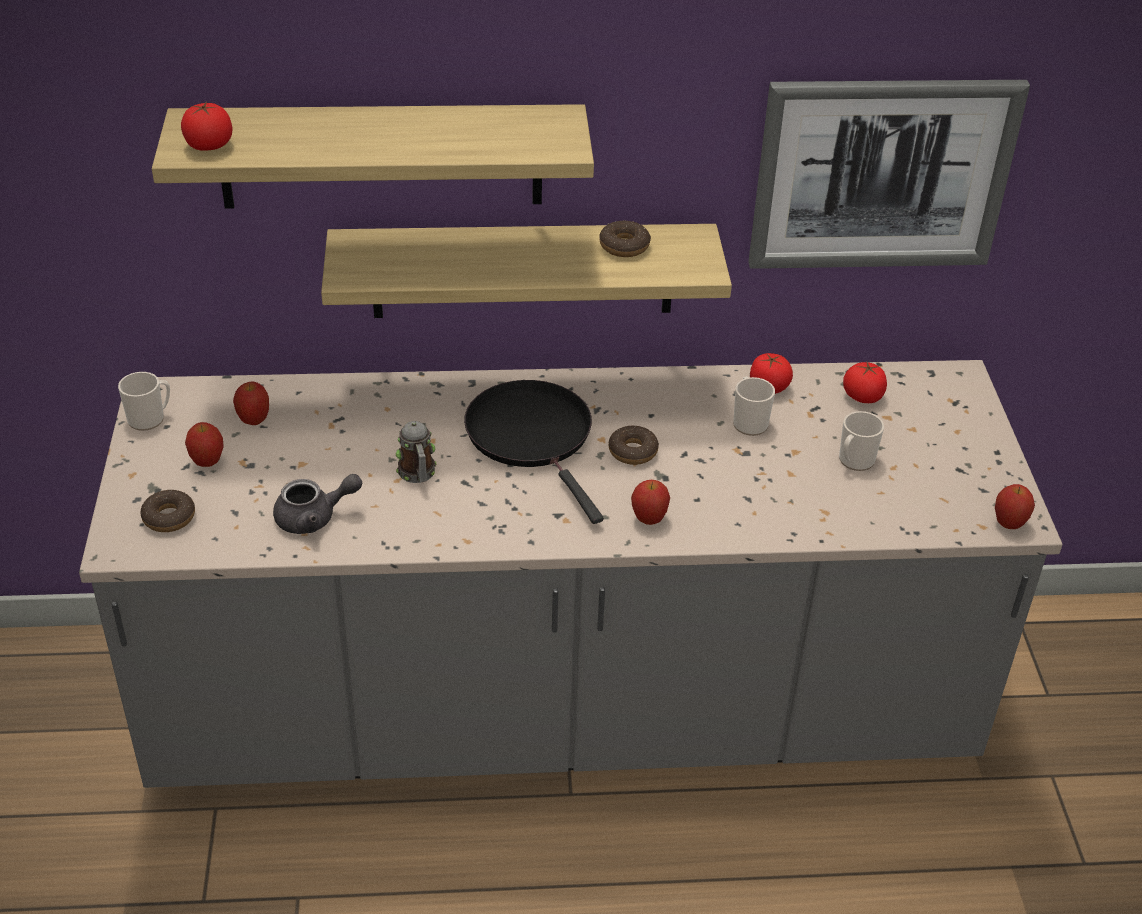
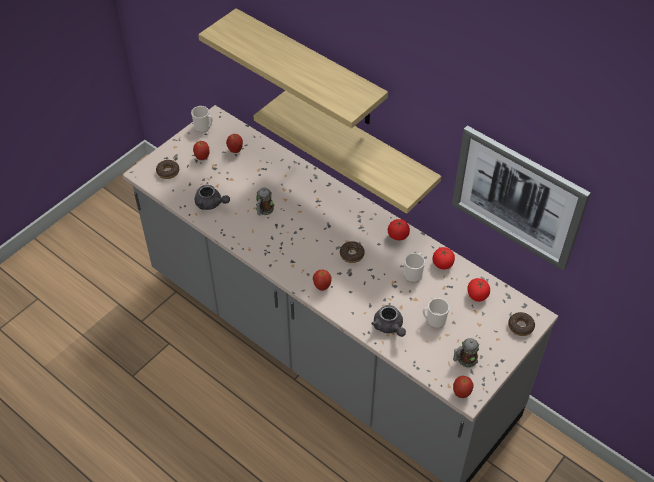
camera: 45 degrees right, 10 degrees up
tomato [181,102,233,151] -> tomato moved to [388,219,410,240]
black frying pan [464,380,604,524] -> none
donut [599,220,651,257] -> donut moved to [508,312,535,336]
none -> grey teapot [371,305,406,337]
none -> mug [453,338,479,368]

